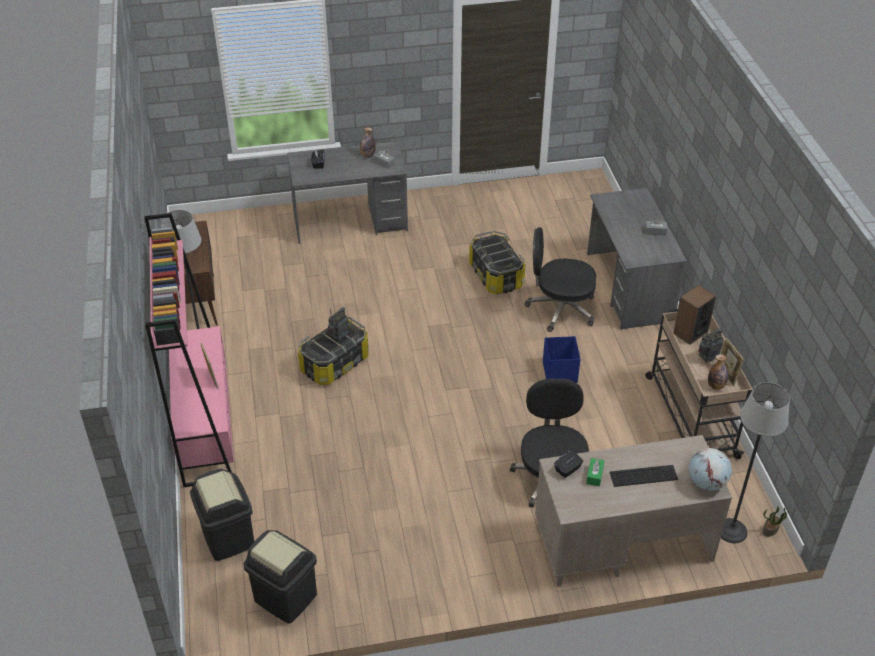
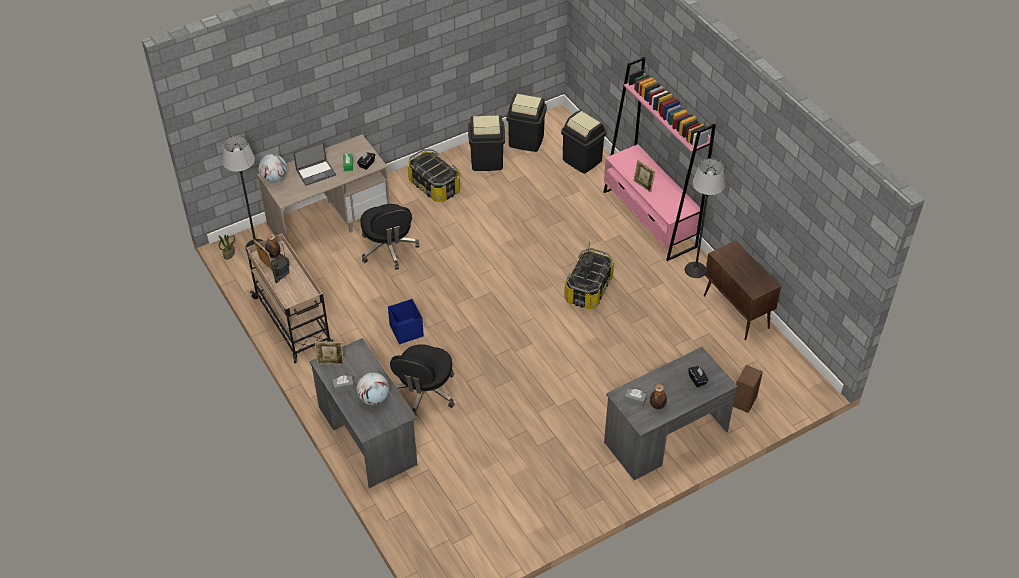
camera: 160 degrees right, 5 degrees up
storage box [469,231,525,294] -> storage box moved to [408,149,460,202]
black office chair [524,228,596,332] -> black office chair turned 120 degrees clockwise [390,344,454,416]
keyboard [610,465,678,487] -> laptop [293,142,336,186]
speaker [674,285,716,345] -> speaker moved to [733,365,763,413]
none -> picture frame [315,341,344,365]
none -> globe [357,372,389,405]
none -> black trash can [468,115,505,171]

